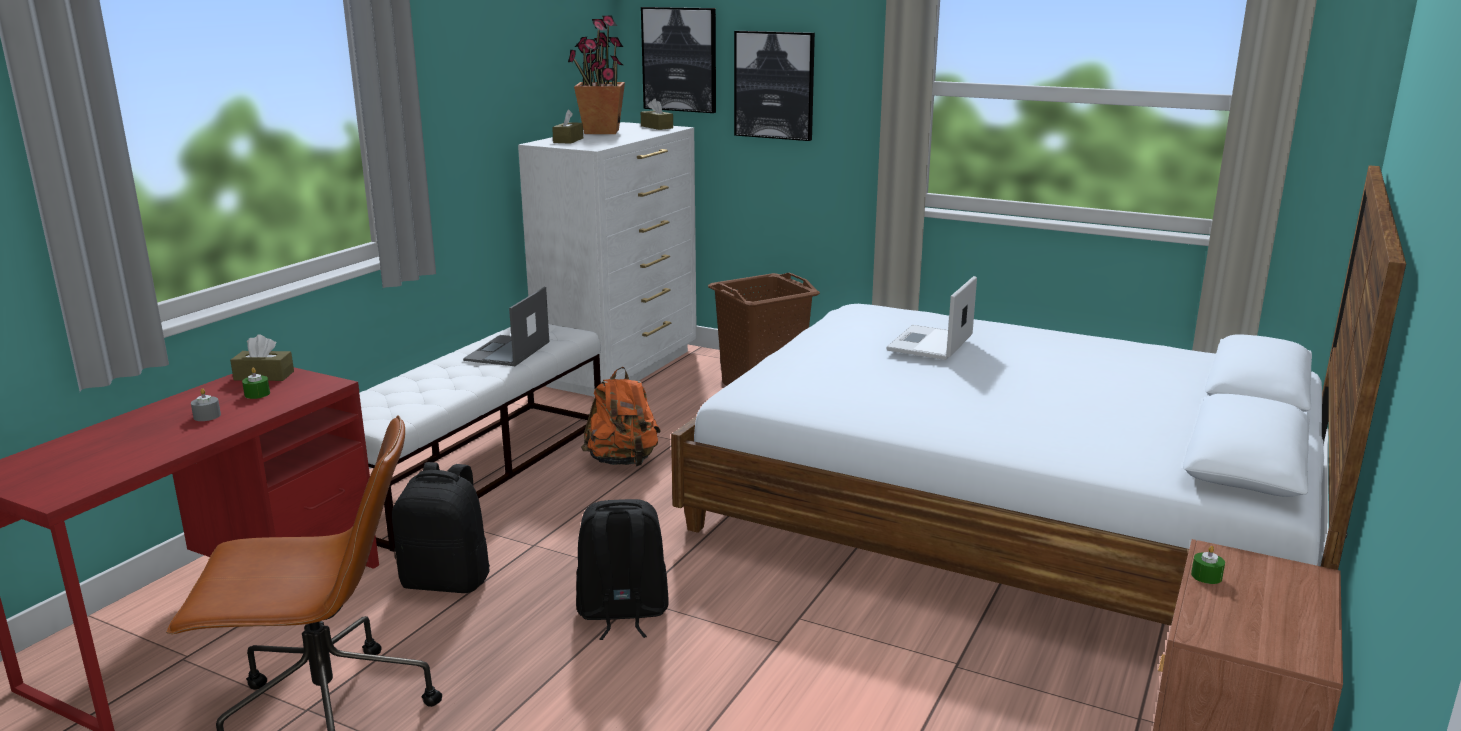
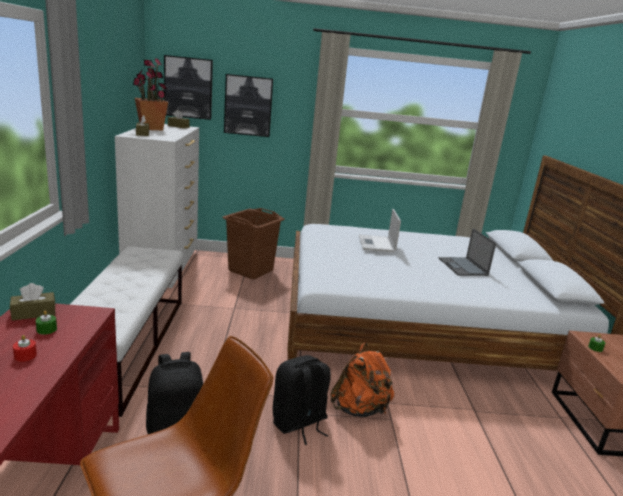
camera: 30 degrees left, 0 degrees up
grey candle [191,388,221,421] -> red candle [13,335,37,362]
laptop [463,287,549,366] -> laptop moved to [439,228,496,276]
orange backpack [581,367,661,466] -> orange backpack moved to [330,343,394,417]

